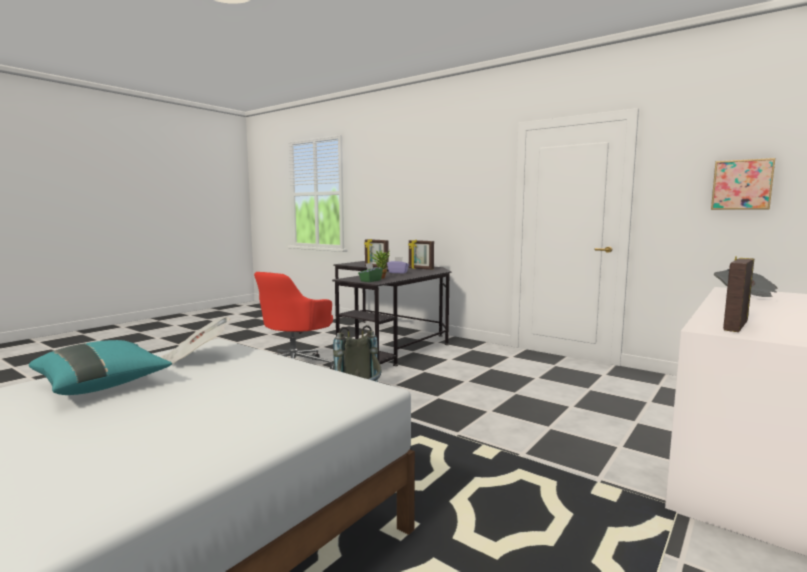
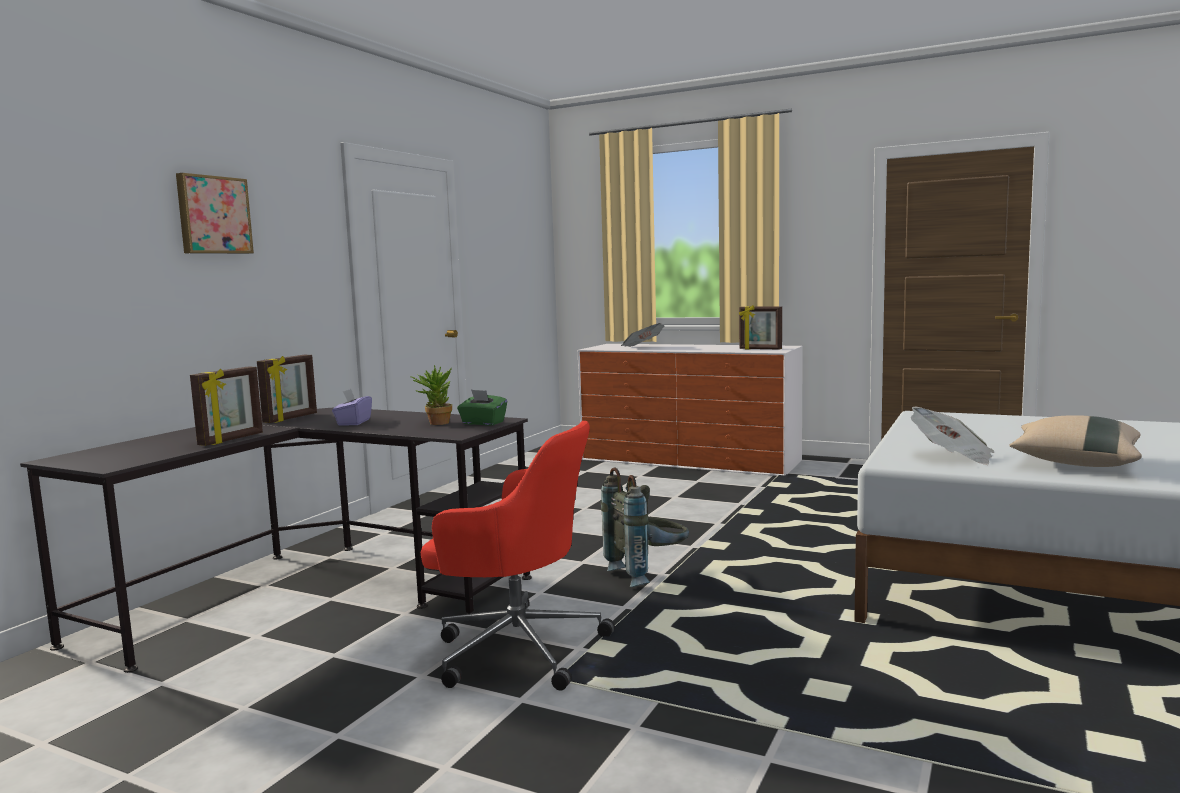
camera: 100 degrees left, 0 degrees up
turquoise pillow [29,340,172,395] -> beige pillow [1010,415,1142,467]
picture [711,158,775,210] -> picture moved to [176,173,254,254]

